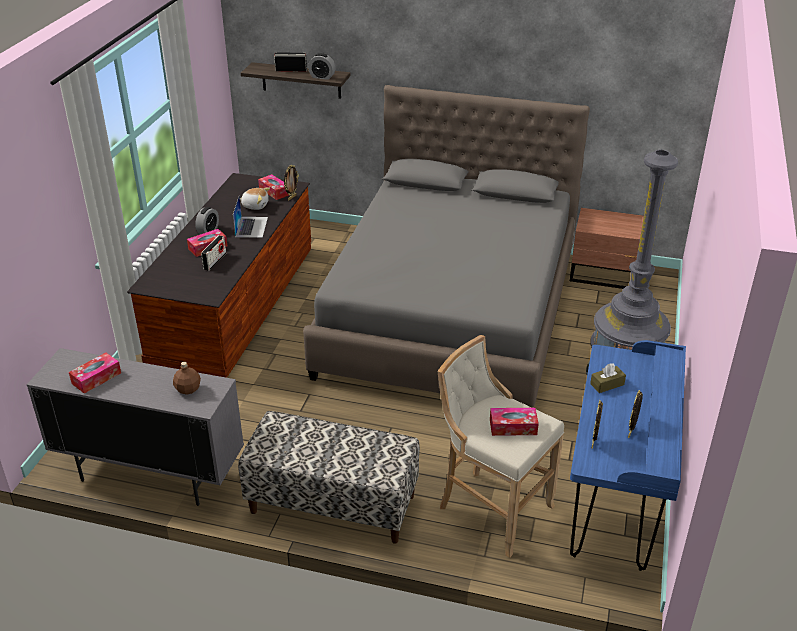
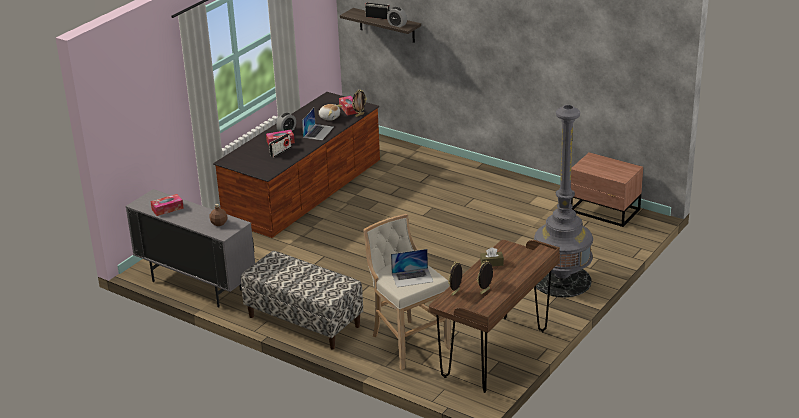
camera: 20 degrees right, 5 degrees down
grey bed [303,85,590,408] -> none
tissue box [490,408,539,436] -> laptop [391,249,433,287]
blue desk [570,340,686,571] -> brown desk [429,240,560,393]

